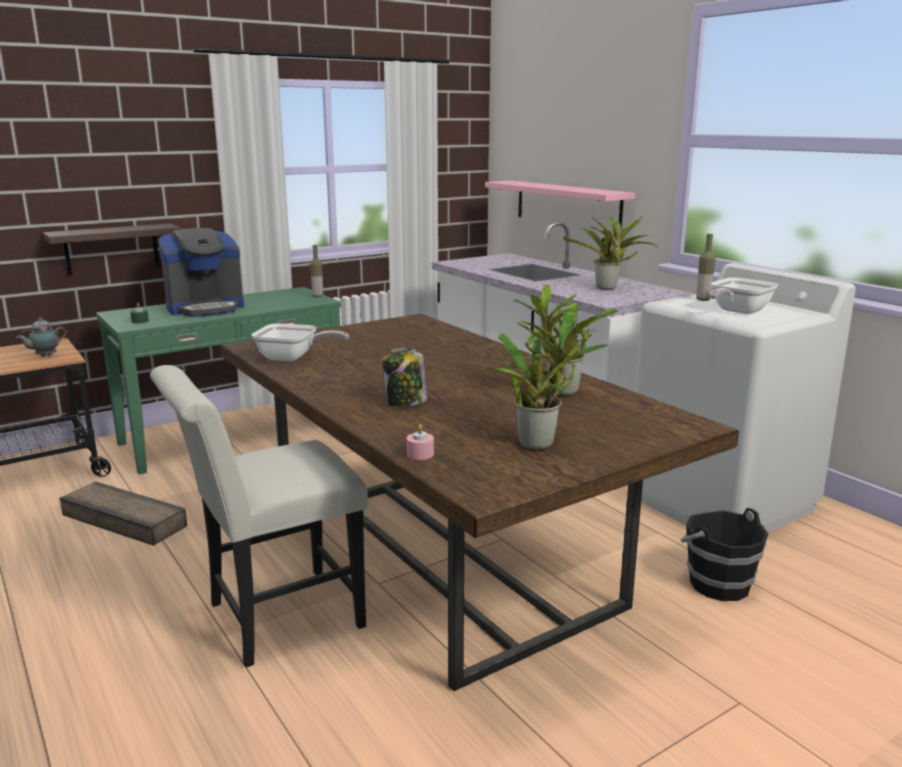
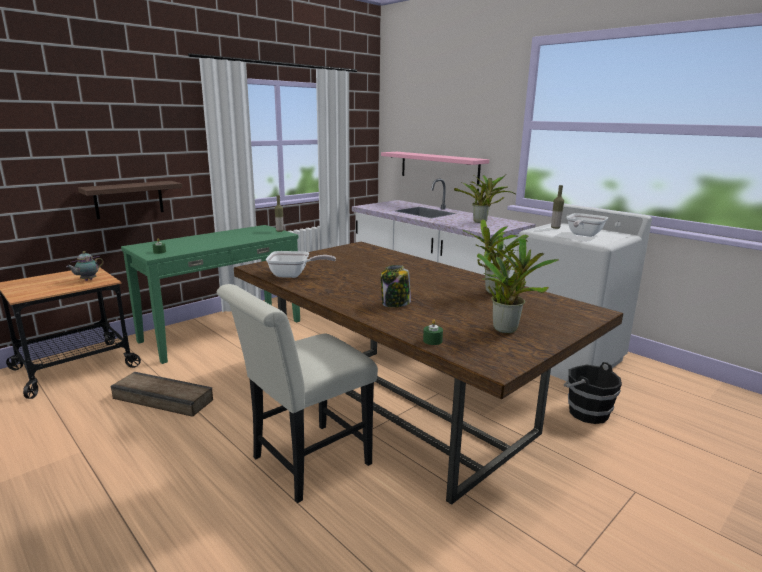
camera: 10 degrees left, 0 degrees up
coffee machine [158,228,244,317] -> none
pink candle [407,424,434,460] -> green candle [423,319,443,345]

